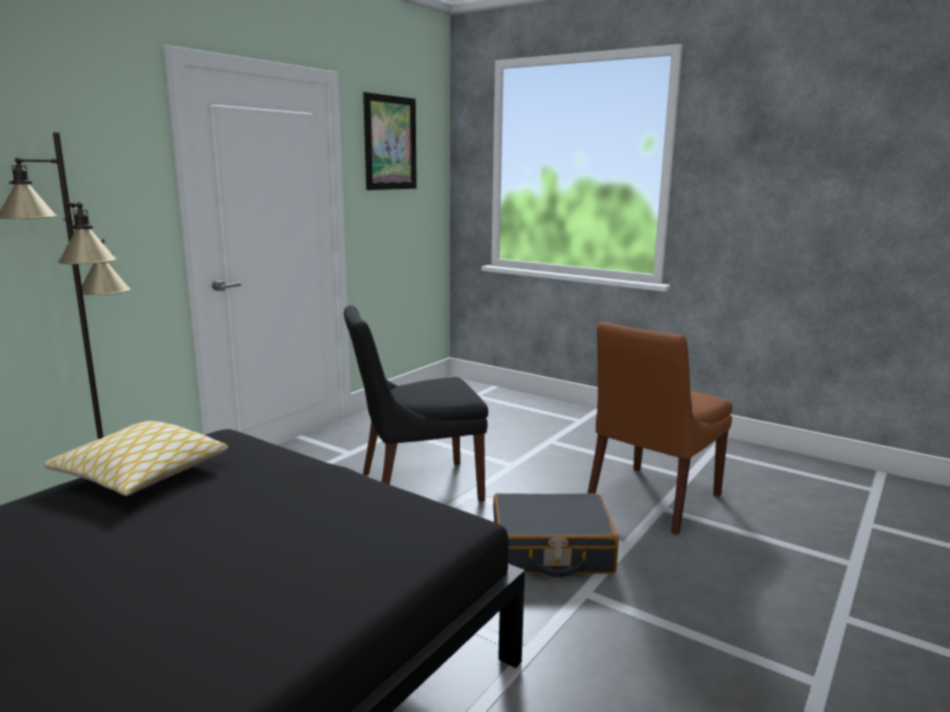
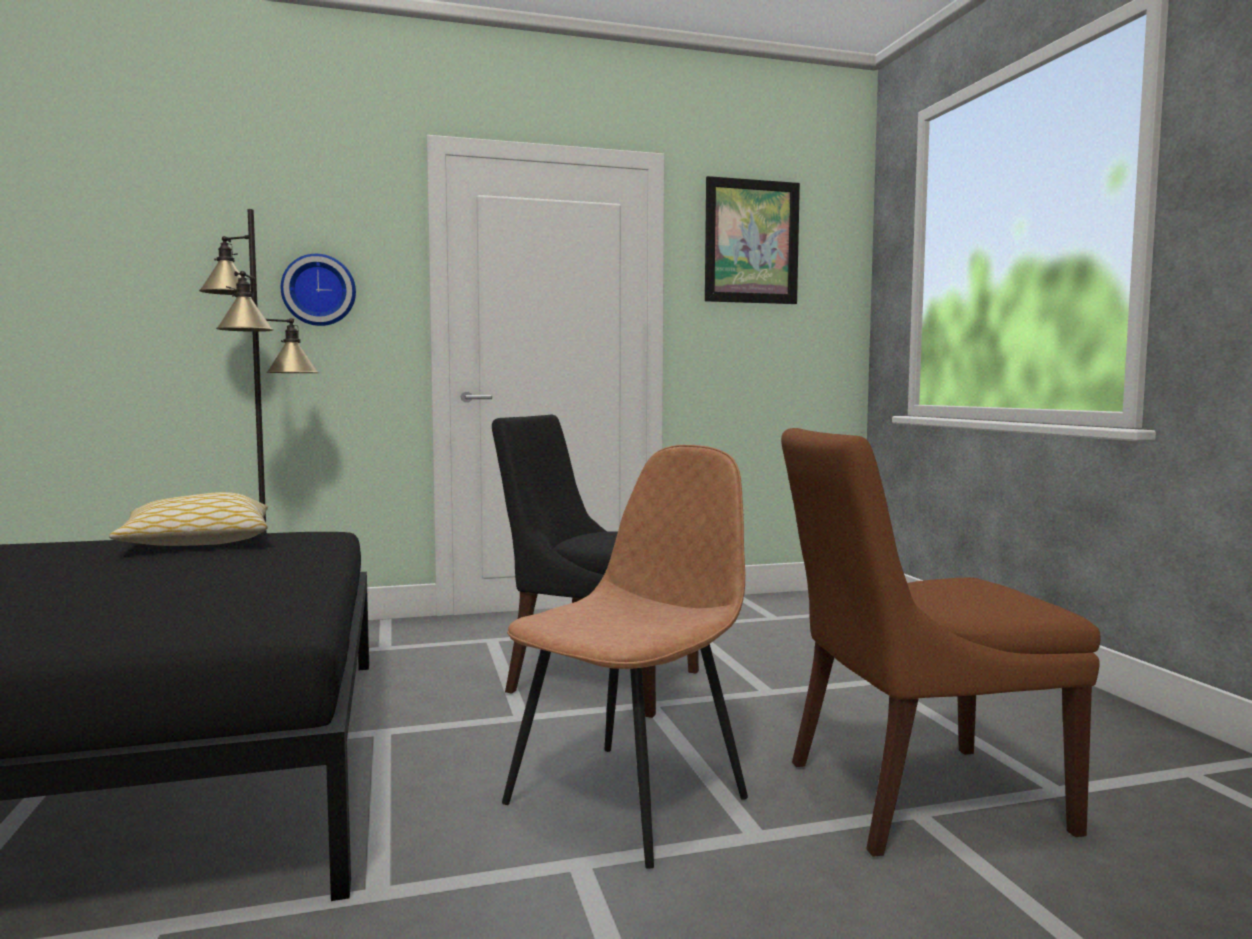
camera: 40 degrees right, 10 degrees down
black suitcase [493,493,619,577] -> brown chair [502,445,748,869]
none -> wall clock [281,254,356,326]

